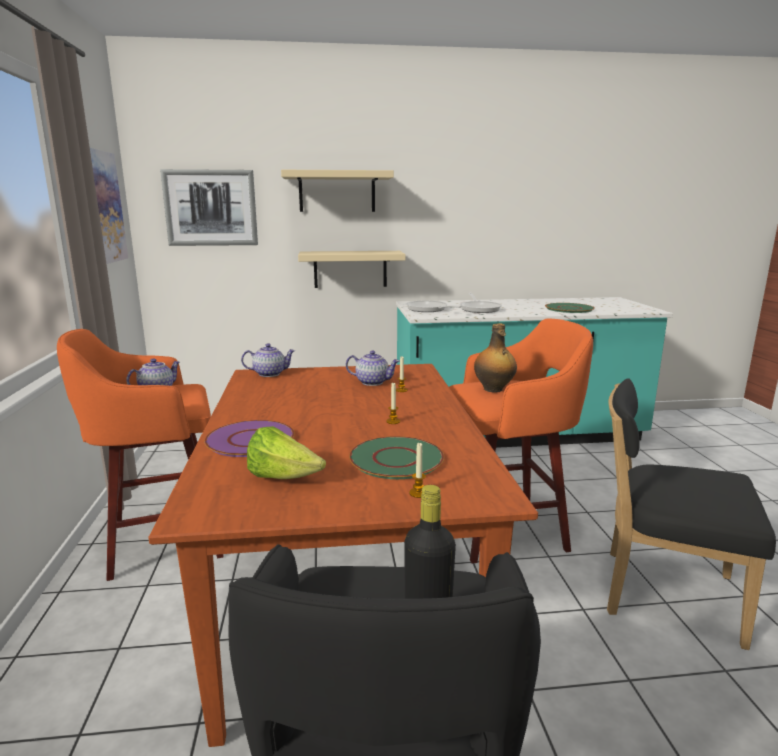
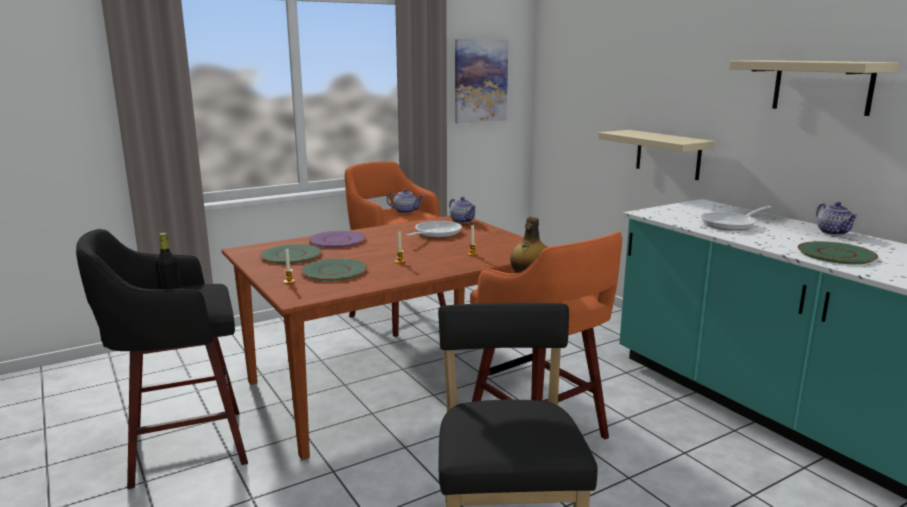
camera: 65 degrees right, 0 degrees up
picture [160,169,258,246] -> none
lettuce [247,426,326,479] -> green plate [260,244,322,264]
beige shelf [281,170,394,212] -> beige shelf moved to [729,60,900,116]
teapot [346,350,400,386] -> teapot moved to [816,202,858,236]
frying pan [406,301,462,312] -> frying pan moved to [406,221,462,238]

